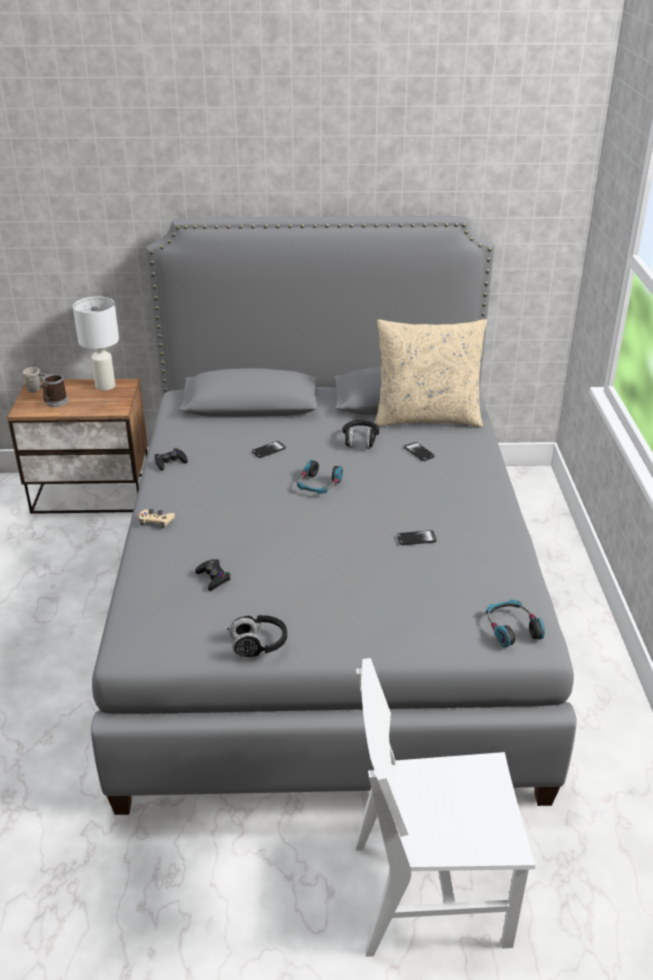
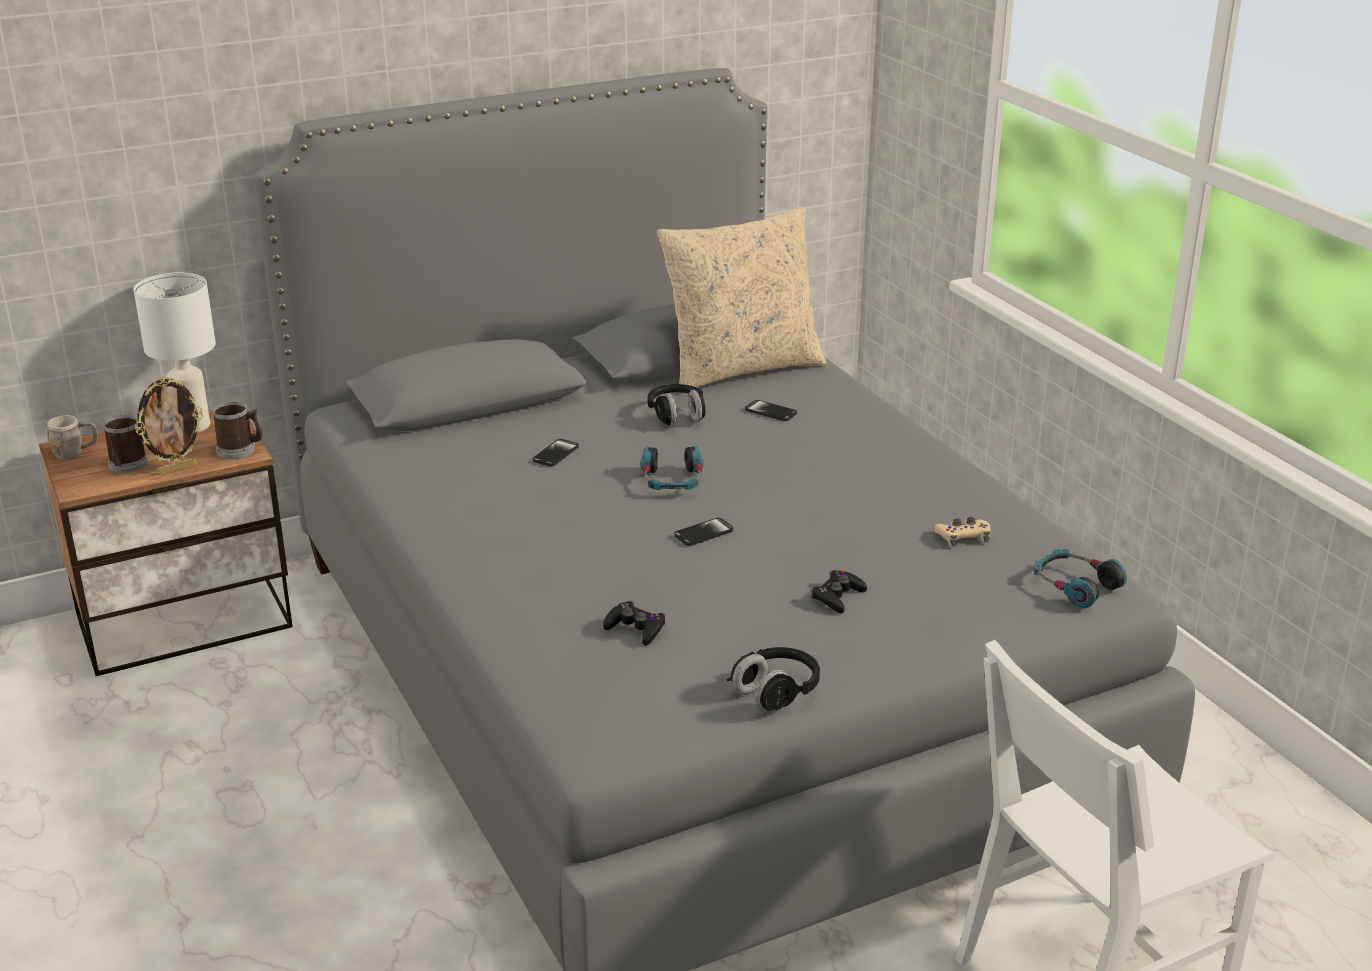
camera: 25 degrees left, 5 degrees down
beige game controller [139,509,175,529] -> beige game controller moved to [934,517,990,546]
black game controller [155,448,188,471] -> black game controller moved to [811,570,867,613]
phone [397,530,437,545] -> phone moved to [674,518,733,546]
none -> picture frame [135,377,203,476]
none -> mug [212,401,262,459]

